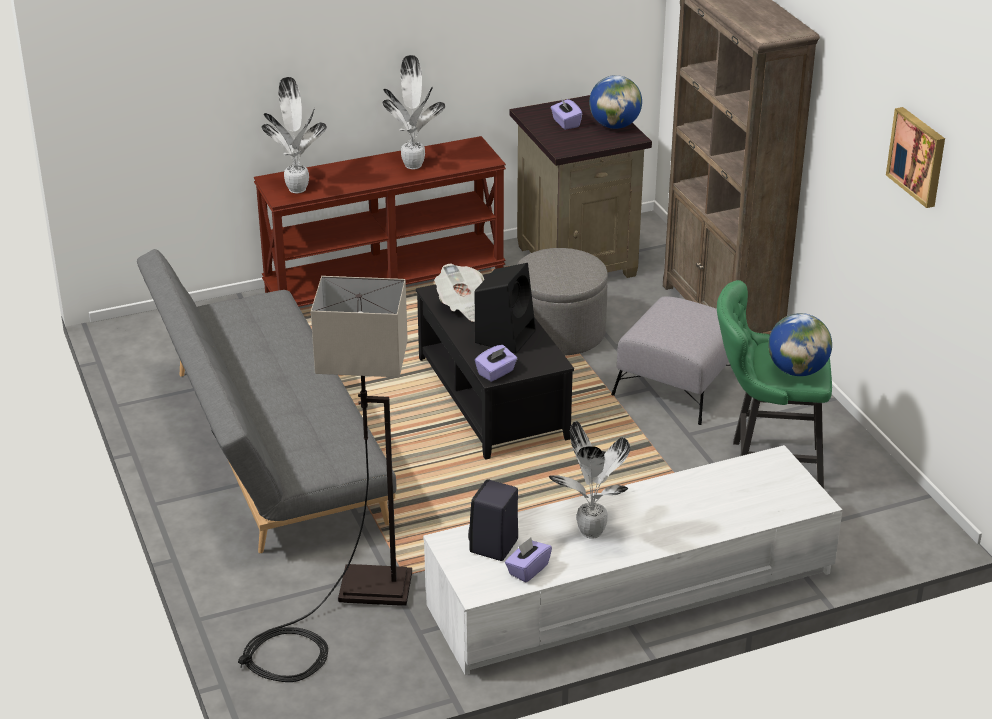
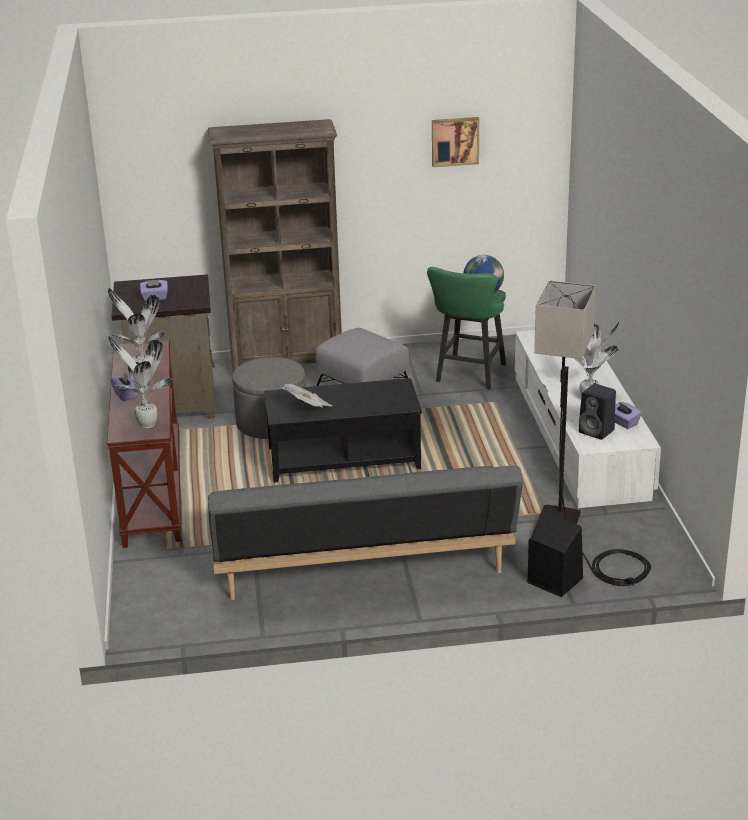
camera: 75 degrees left, 5 degrees down
black speaker [475,263,536,354] -> black speaker moved to [528,513,583,597]
purple tissue box [475,345,517,382] -> purple tissue box moved to [111,371,137,401]
globe [589,75,642,129] -> none

